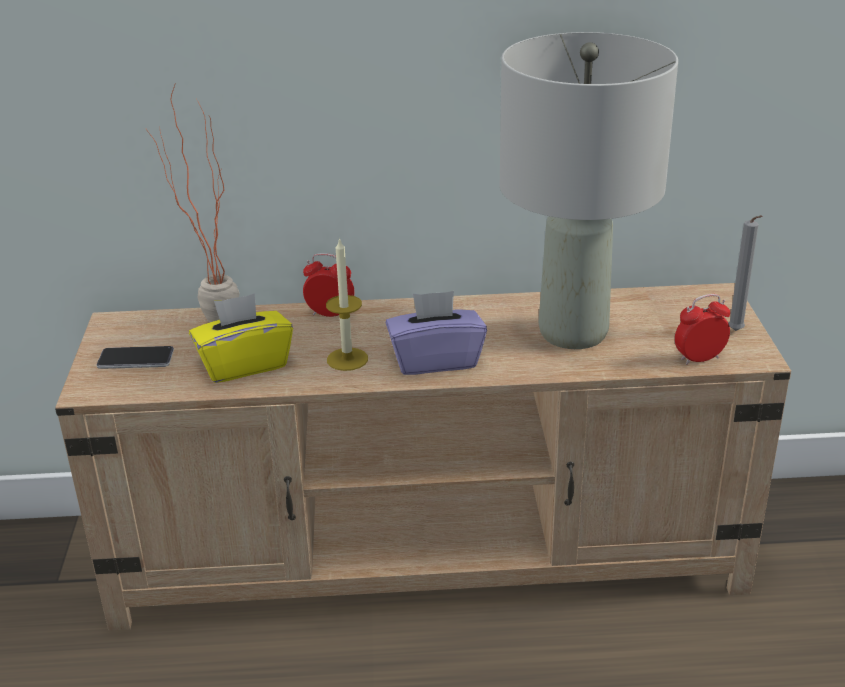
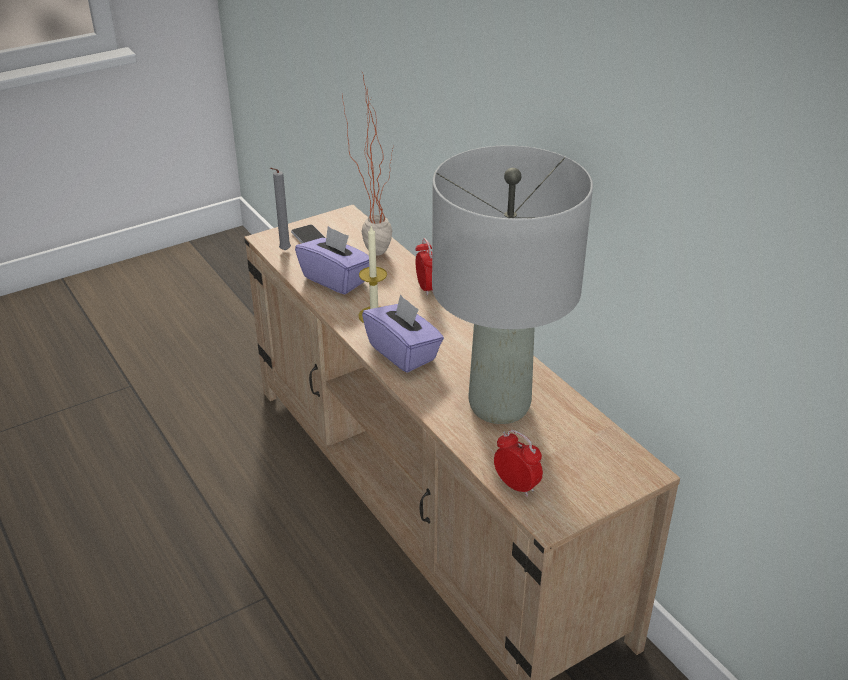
camera: 60 degrees right, 5 degrees up
yellow tissue box [189,293,293,383] -> purple tissue box [295,226,369,294]
grey candle [728,215,762,331] -> grey candle moved to [270,168,291,251]

